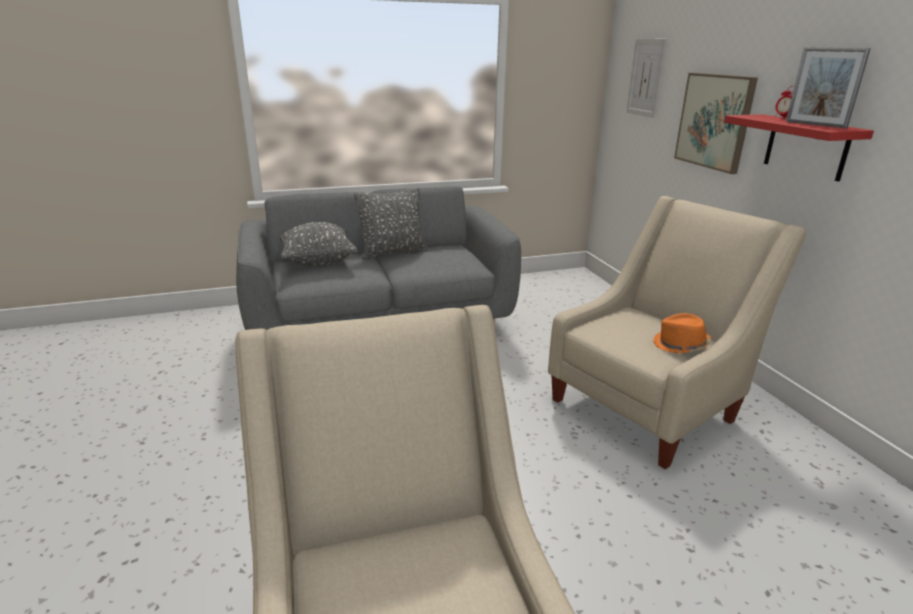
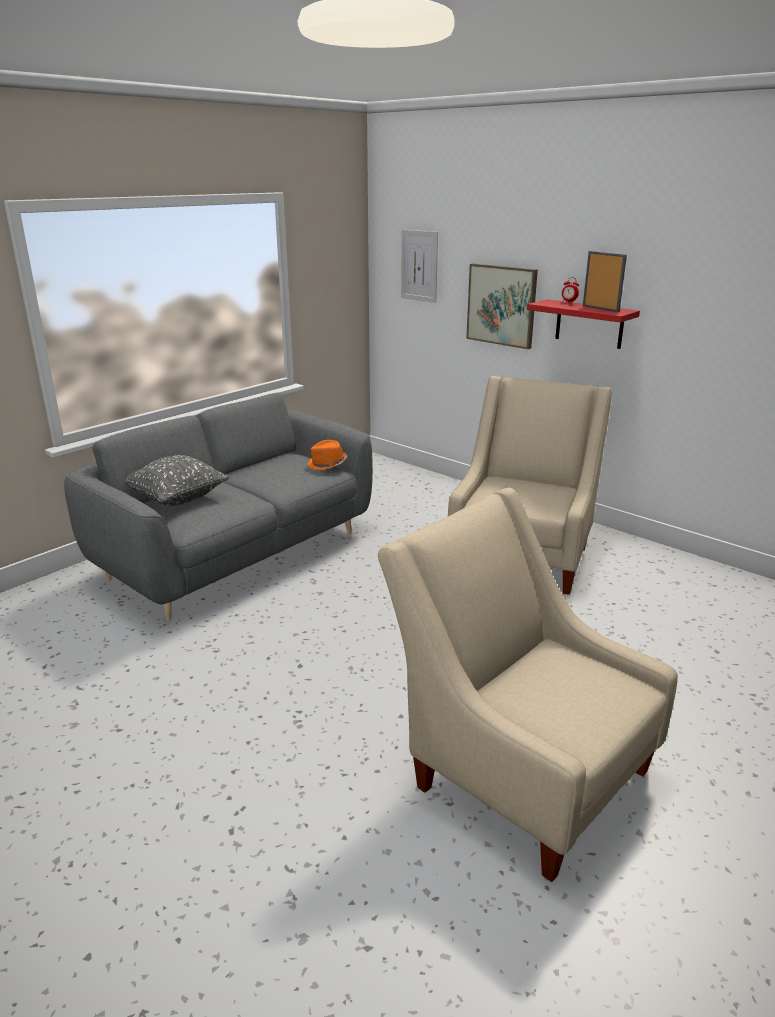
camera: 30 degrees left, 0 degrees up
grey pillow [354,188,428,260] -> none
orange hat [653,313,712,354] -> orange hat moved to [307,440,348,470]
picture frame [786,47,871,128] -> picture frame turned 150 degrees counterclockwise [583,251,627,312]

